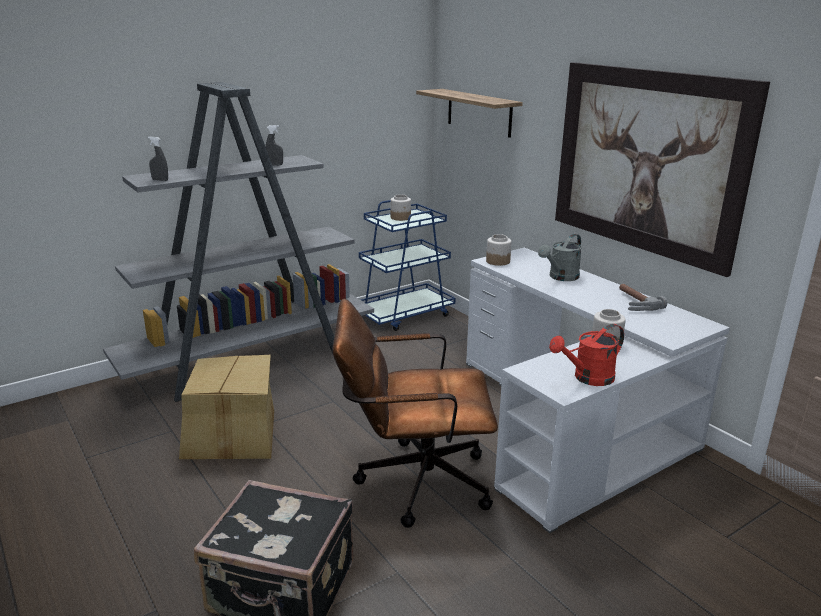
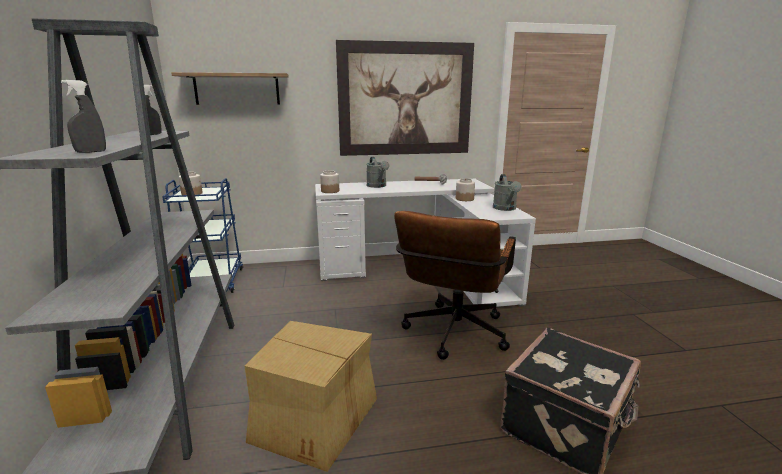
camera: 65 degrees left, 5 degrees down
red watering can [549,324,624,386] -> grey watering can [493,174,522,211]

